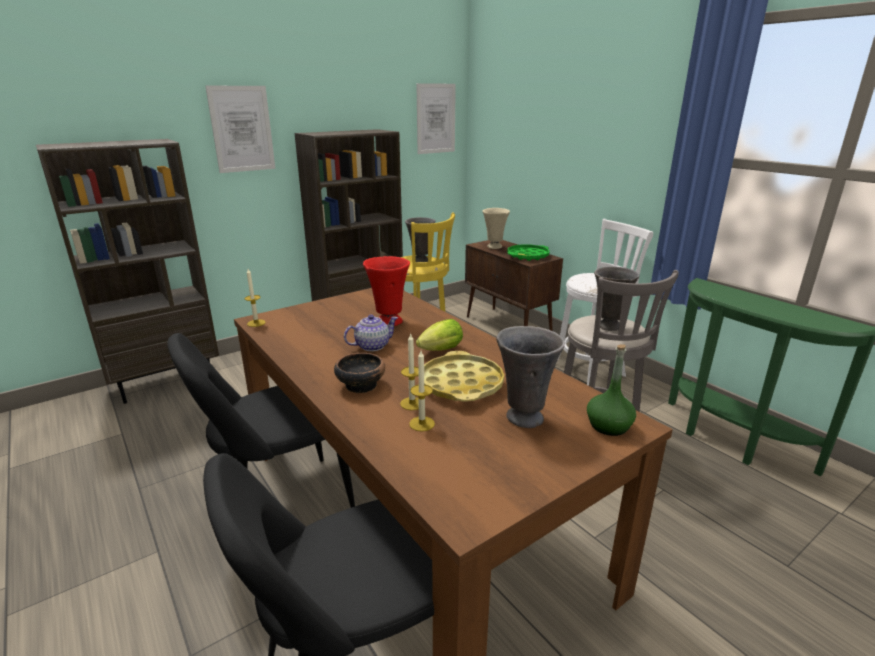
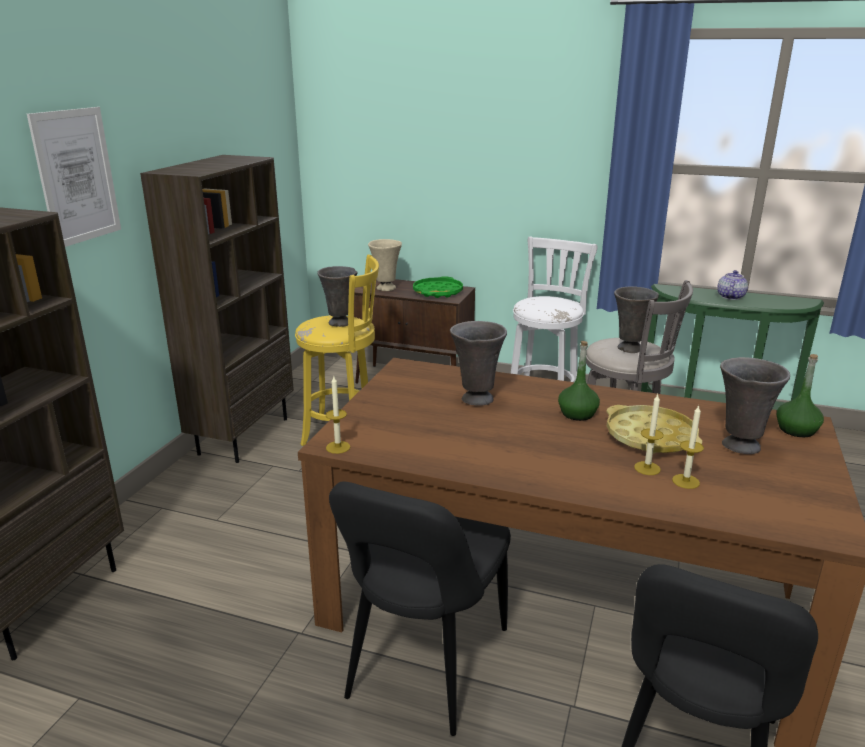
camera: 35 degrees left, 0 degrees up
bowl [334,353,385,393] -> none
teapot [344,315,398,351] -> teapot moved to [717,270,748,300]
red vase [363,256,410,326] -> grey vase [450,321,507,406]
picture [416,83,456,154] -> none
lettuce [416,319,463,351] -> green bottle [558,341,600,421]

